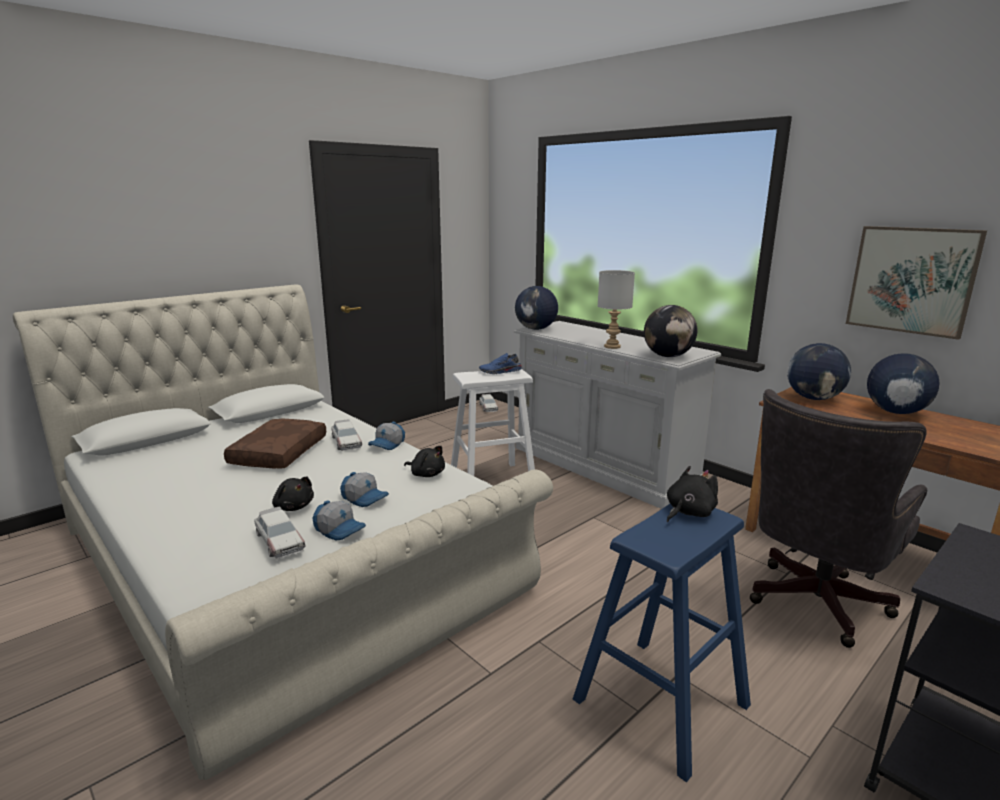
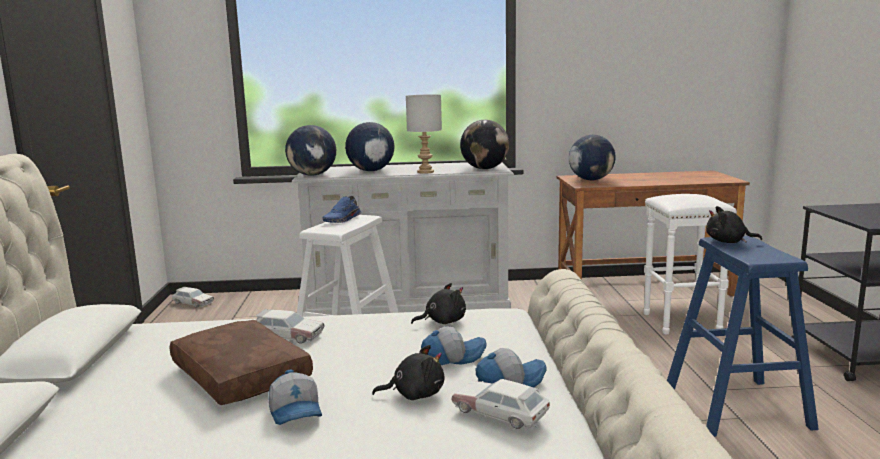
camera: 50 degrees left, 5 degrees down
toy car [254,507,306,559] -> toy car turned 150 degrees counterclockwise [452,379,550,429]
cap [368,422,405,450] -> cap moved to [268,369,322,425]
black plush toy [667,466,718,522] -> black plush toy turned 75 degrees counterclockwise [706,206,762,243]
grey office chair [750,389,927,648] -> white stool [643,194,737,334]
picture [846,226,987,340] -> none
globe [867,353,940,414] -> globe moved to [345,122,394,171]

